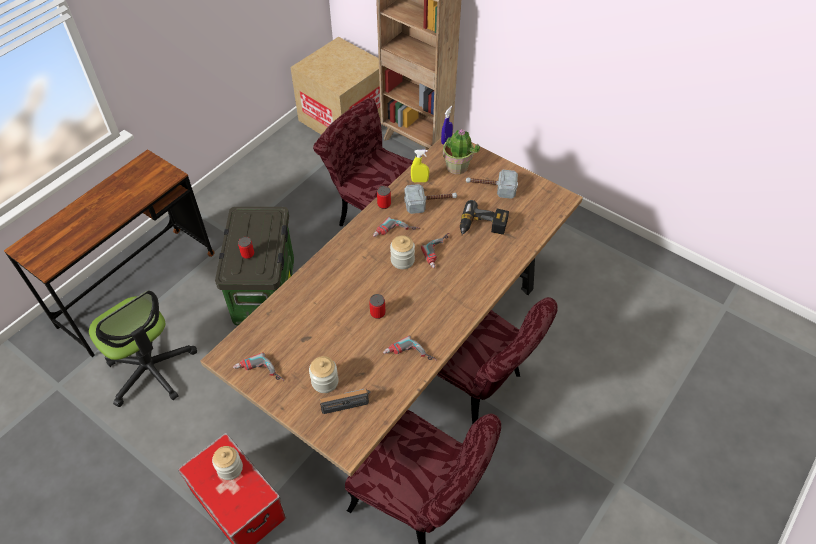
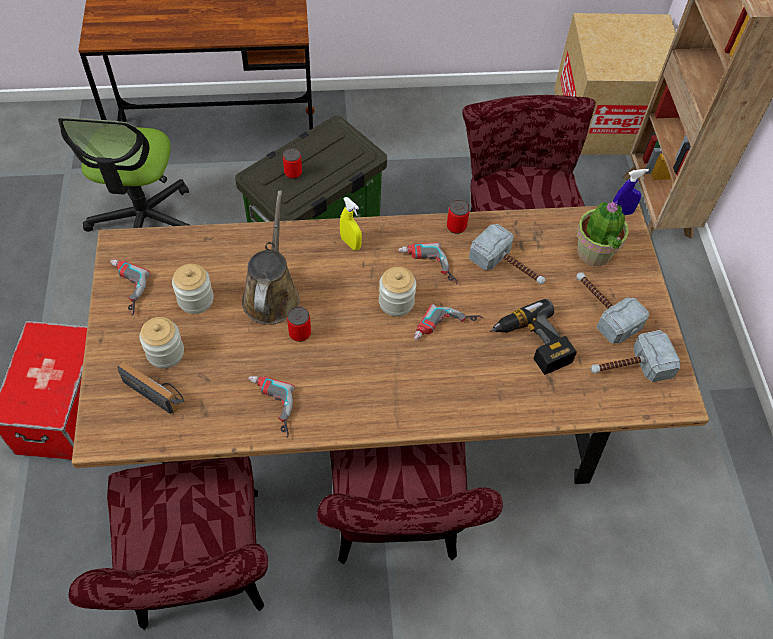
camera: 45 degrees right, 5 degrees up
jar [212,446,243,480] -> jar moved to [172,264,214,314]
yellow spray bottle [411,150,429,182] -> yellow spray bottle moved to [340,197,362,250]
none -> brown watering can [242,191,300,325]
none -> hammer [591,330,681,382]

